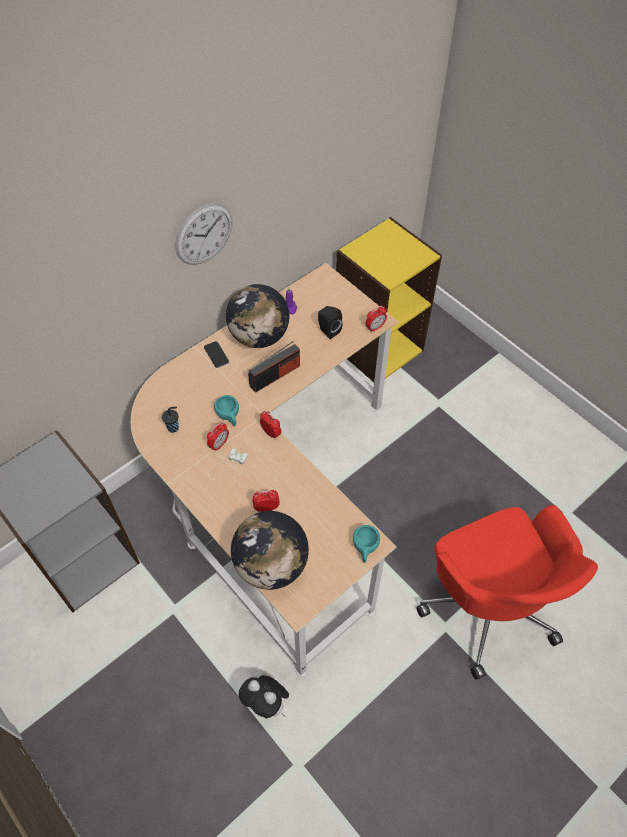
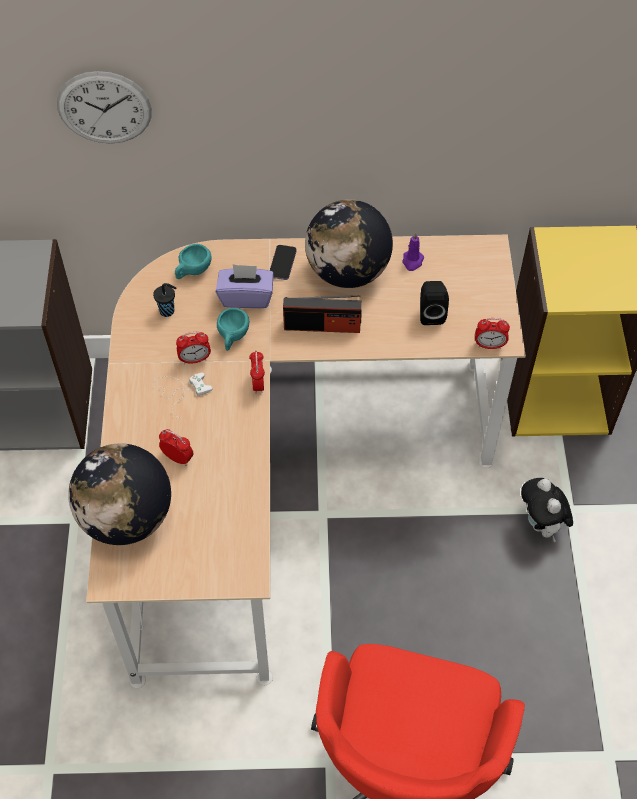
camera: 40 degrees right, 0 degrees up
wall clock [175,203,232,265] -> wall clock moved to [57,71,152,144]
plush toy [239,675,289,718] -> plush toy moved to [521,478,573,542]
turquoise cup [353,525,380,563] -> turquoise cup moved to [175,244,212,279]
none -> purple tissue box [216,264,274,308]

